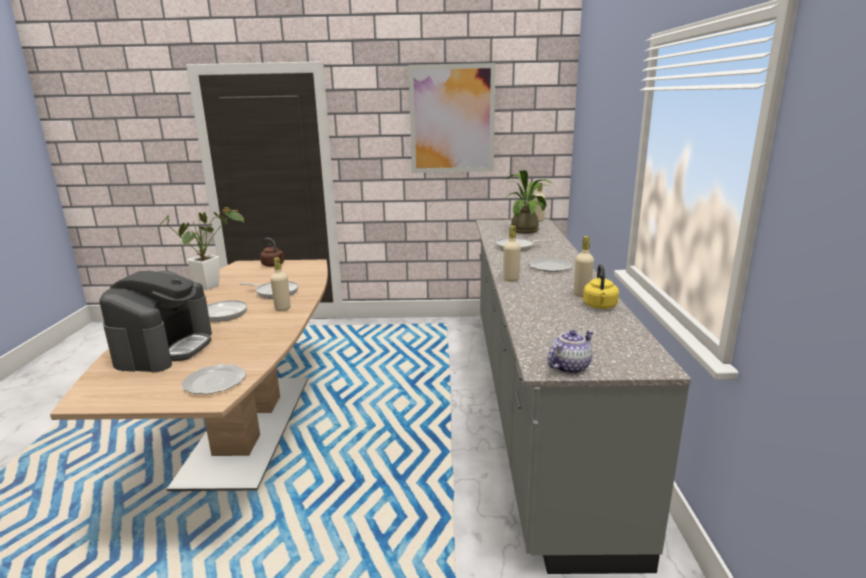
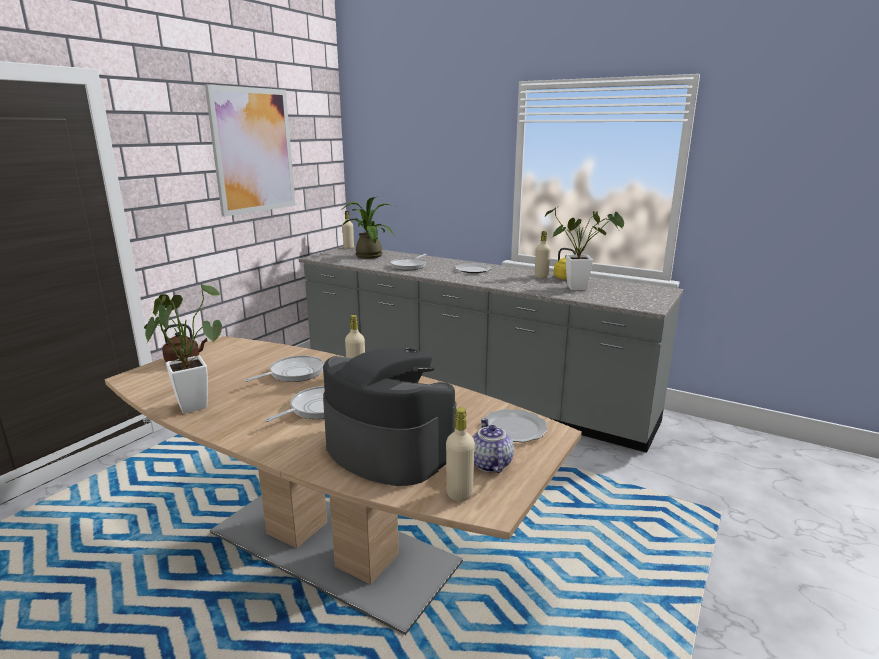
camera: 60 degrees left, 0 degrees up
beige bottle [503,226,521,282] -> beige bottle moved to [446,407,475,502]
teapot [547,330,594,374] -> teapot moved to [473,418,514,473]
none -> potted plant [545,208,624,290]

